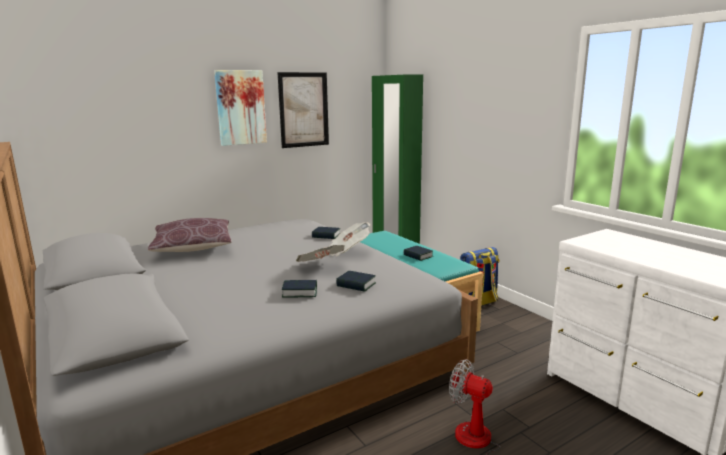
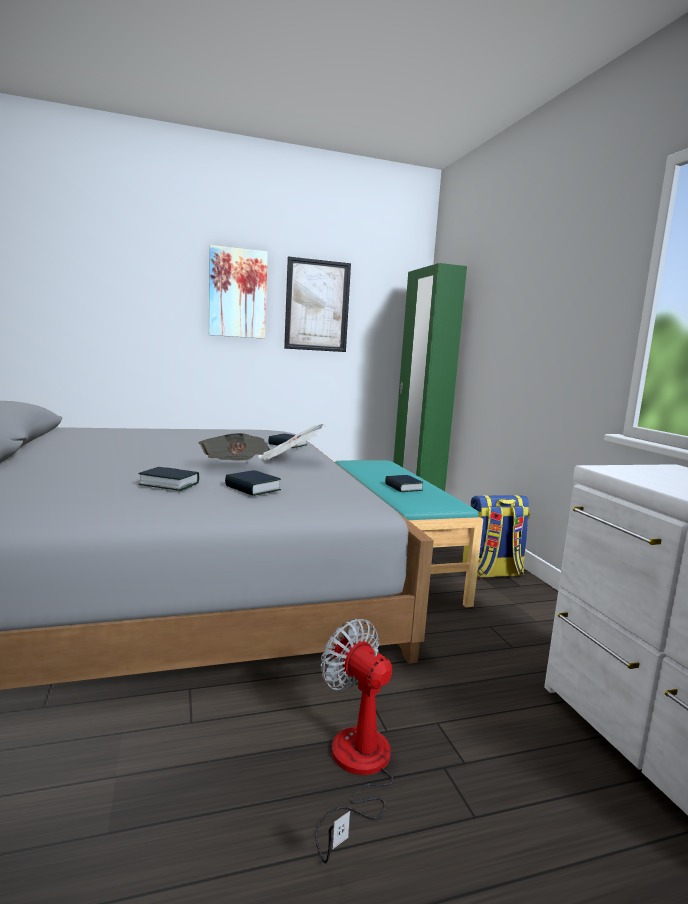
camera: 15 degrees right, 5 degrees down
brown pillow [148,218,231,252] -> none

